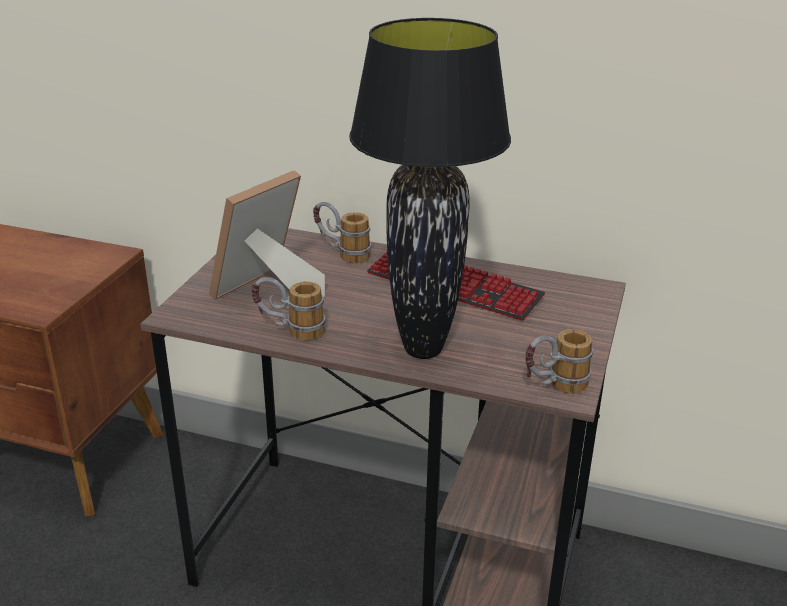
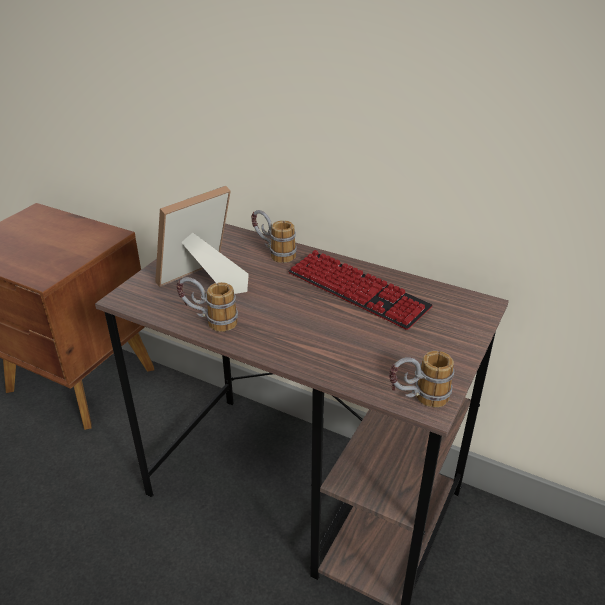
camera: 10 degrees right, 5 degrees up
black table lamp [349,18,511,359] -> none

